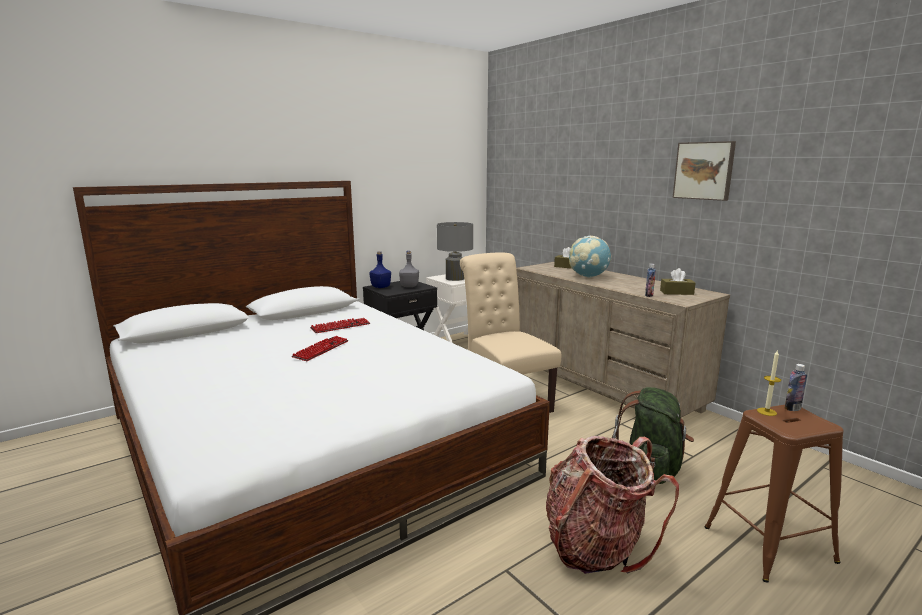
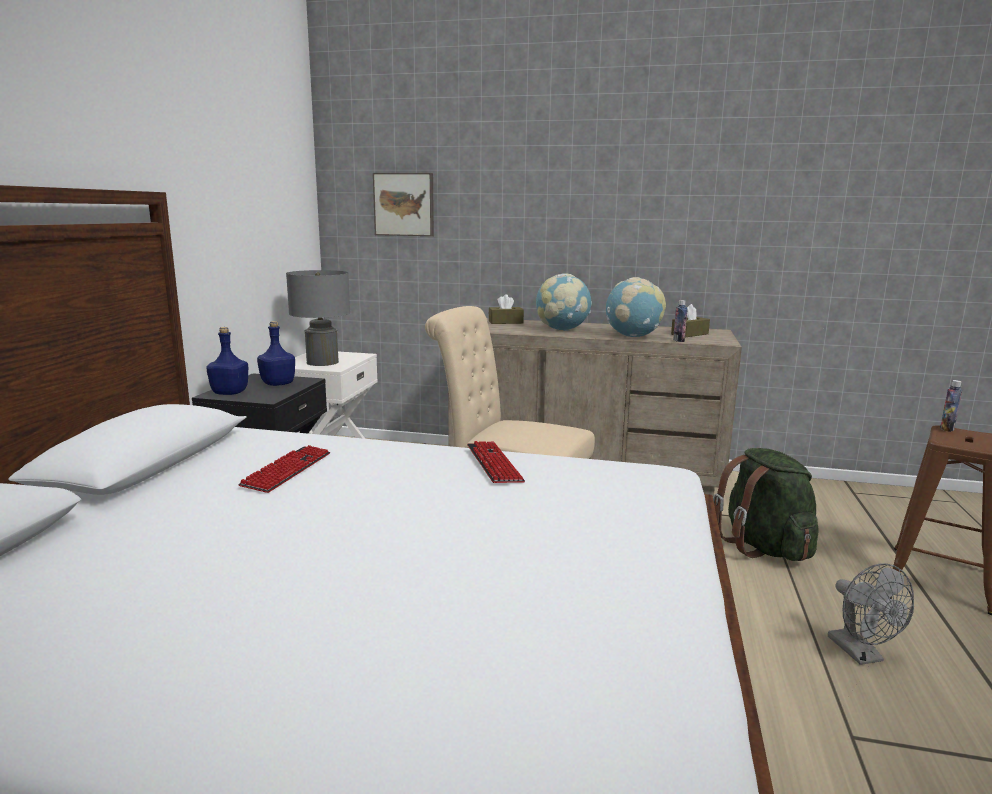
camera: 40 degrees left, 0 degrees up
keyboard [291,336,348,361] -> keyboard moved to [467,441,525,483]
grey bottle [399,251,419,287] -> blue bottle [257,321,295,386]
backpack [546,436,679,574] -> grey fan [828,563,914,665]
picture [673,141,736,201] -> picture moved to [373,173,434,236]
candle [757,351,781,416] -> none
none -> globe [606,277,666,337]

